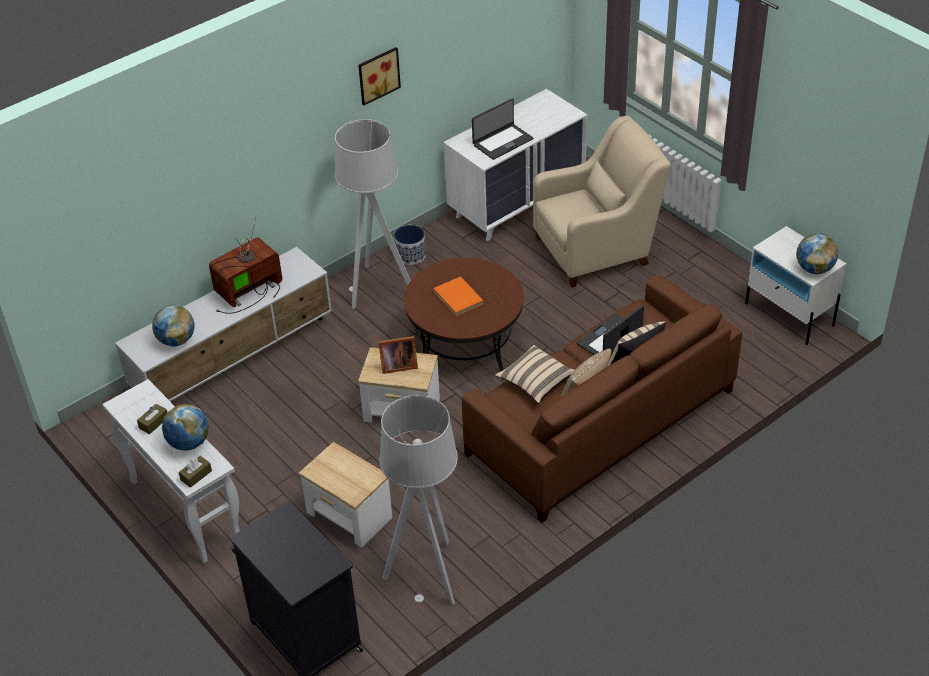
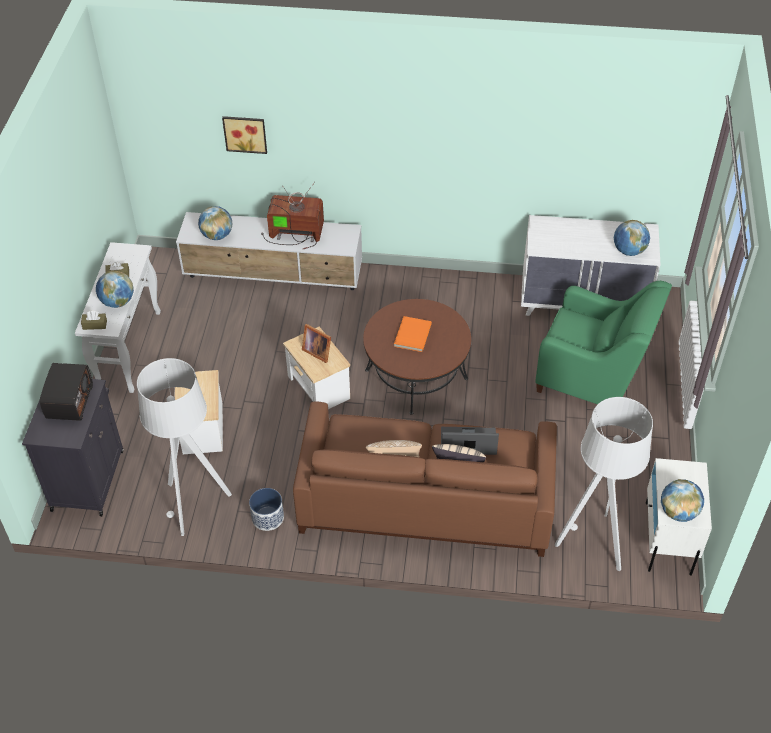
camera: 45 degrees right, 5 degrees up
grey floor lamp [335,119,411,309] -> grey floor lamp moved to [555,397,653,571]
picture [358,47,401,105] -> picture moved to [222,116,267,154]
planter [394,225,426,265] -> planter moved to [249,488,284,531]
laptop [472,98,533,160] -> none
beige pillow [495,345,574,403] -> none
beige armchair [533,116,671,287] -> green armchair [535,281,672,404]
none -> radio [40,363,93,421]
none -> globe [614,220,650,256]

